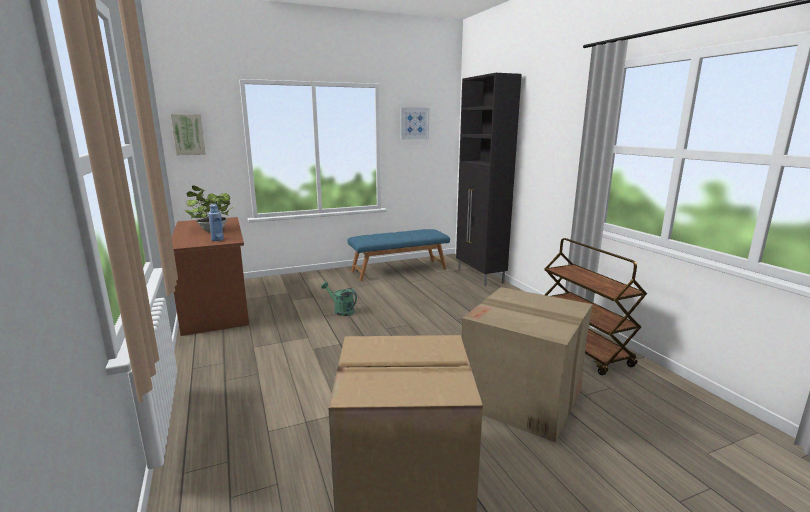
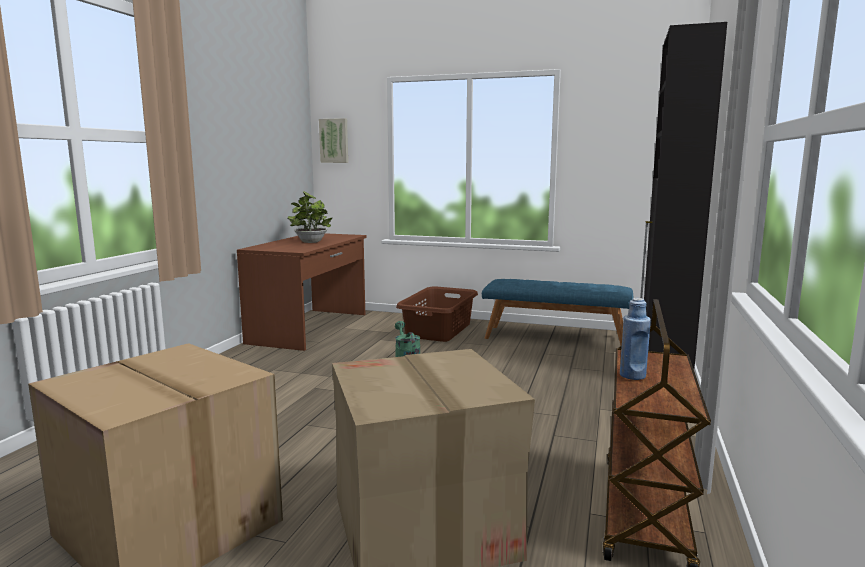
camera: 40 degrees right, 5 degrees down
blue bottle [208,204,224,241] -> blue bottle moved to [620,298,651,380]
picture [400,107,429,140] -> none
none -> brown laundry basket [396,286,478,342]

